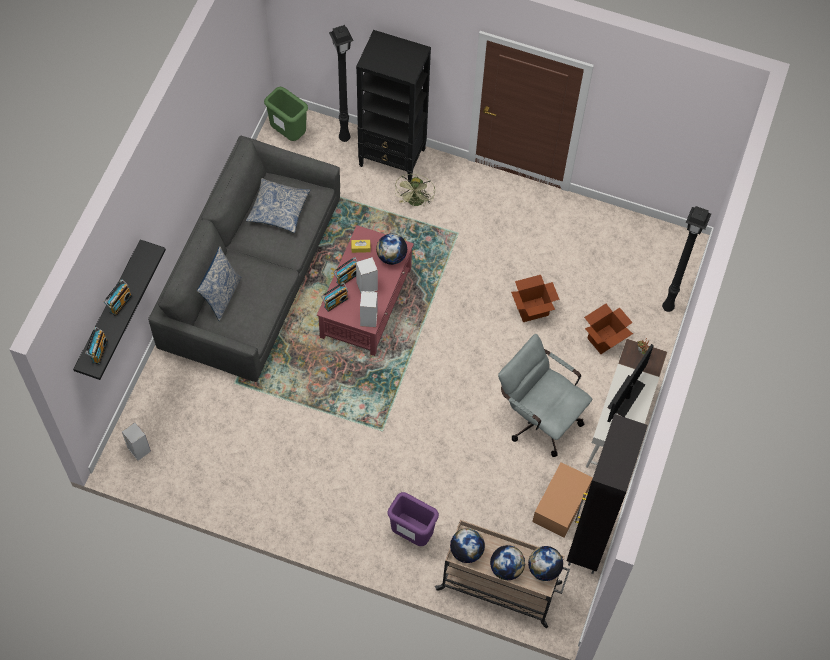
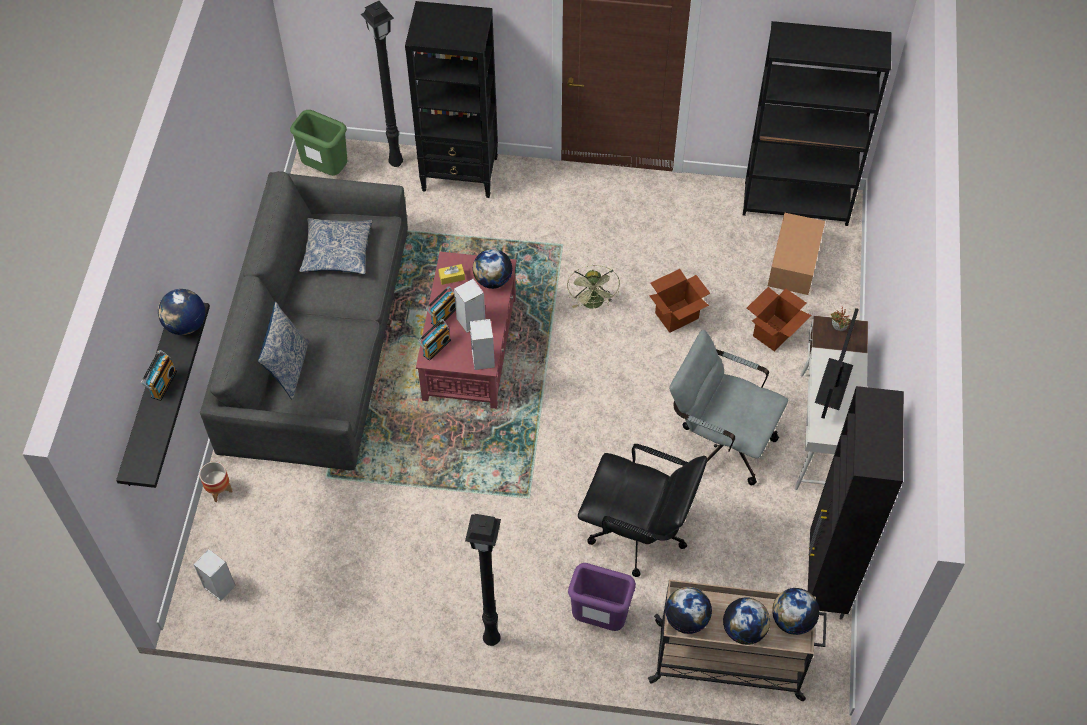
camera: 10 degrees left, 5 degrees down
radio [85,327,108,364] -> none
green fan [395,174,435,207] -> green fan moved to [567,265,620,309]
cardboard box [532,462,593,538] -> cardboard box moved to [768,213,825,295]
black floor lamp [662,206,711,312] -> black floor lamp moved to [465,514,501,646]
none -> globe [158,289,205,335]
none -> planter [199,462,232,502]
none -> black office chair [578,444,707,577]
none -> black bookcase [743,21,892,226]

